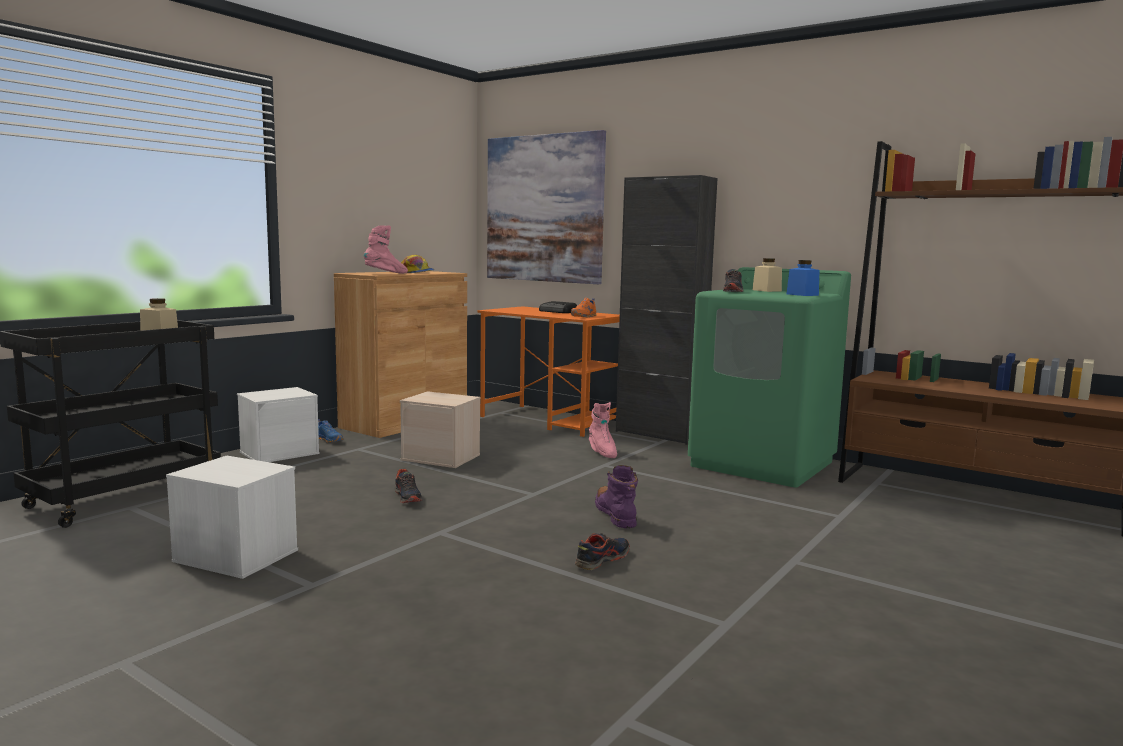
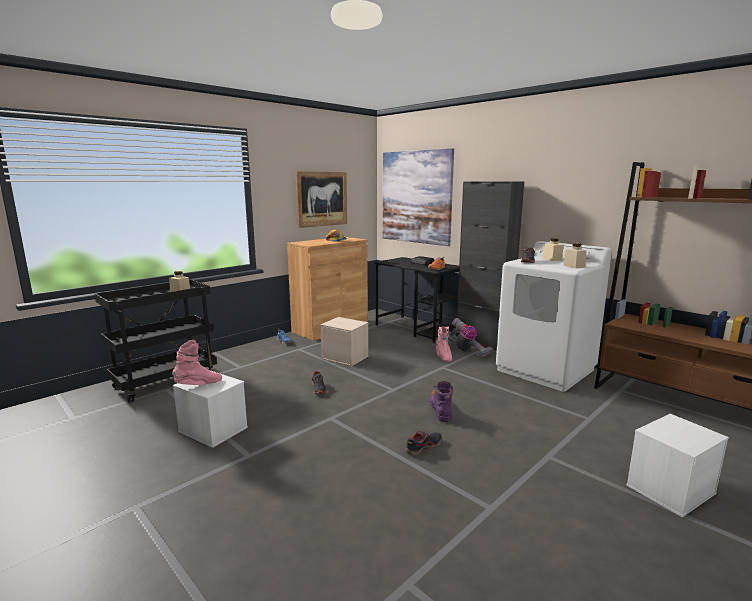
camera: 10 degrees right, 5 degrees up
white storage box [237,387,320,462] -> white storage box moved to [626,414,729,517]
pink boot [364,225,408,274] -> pink boot moved to [172,340,222,385]
orange desk [478,306,620,437] -> black desk [374,257,459,343]
green washing machine [688,267,851,487] -> white washing machine [496,241,612,392]
blue jar [787,260,819,296] -> beige jar [563,243,587,268]
none -> picture [295,171,347,228]
none -> vacuum cleaner [448,318,493,358]

